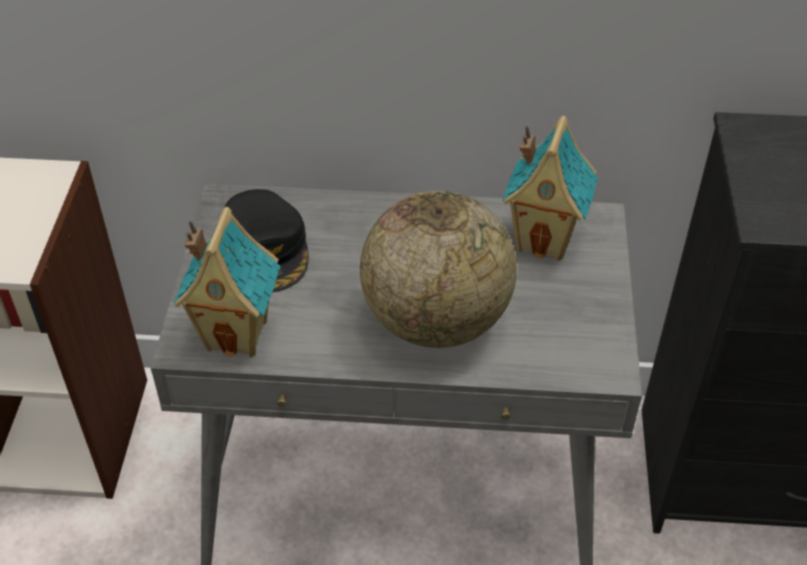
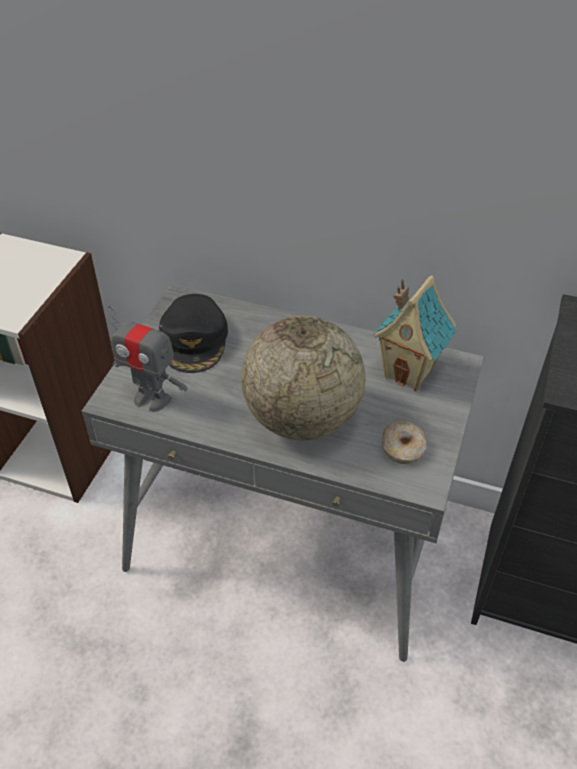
camera: 15 degrees right, 0 degrees up
toy house [174,207,281,357] -> toy robot [108,305,187,412]
none -> donut [382,421,427,464]

